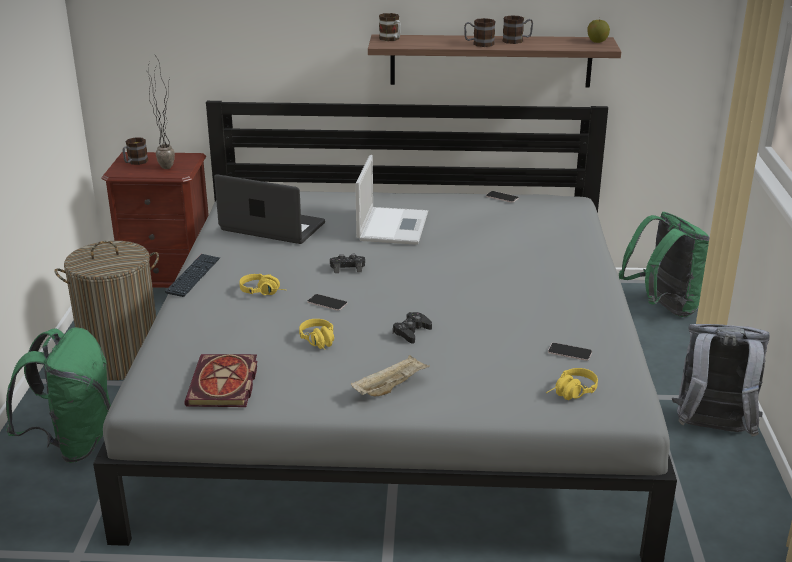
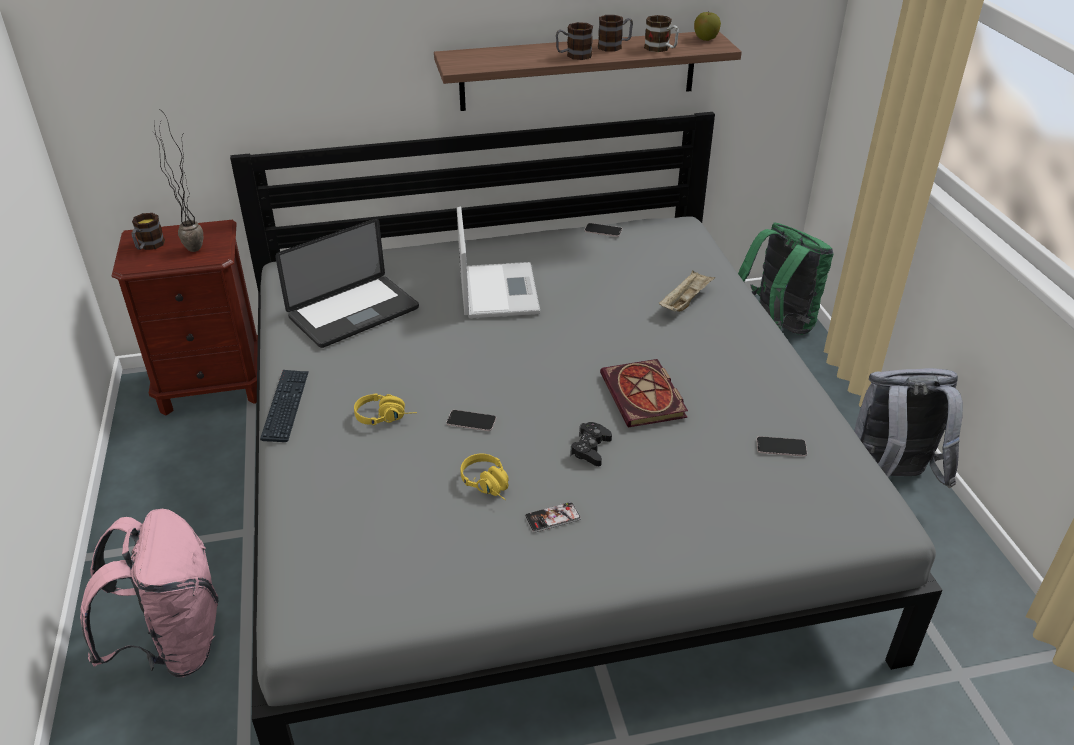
camera: 15 degrees left, 10 degrees up
green backpack [6,327,111,463] -> pink backpack [80,509,218,677]
laundry basket [55,241,159,380] -> none
book [184,354,257,407] -> book moved to [600,359,688,427]
laptop [214,174,325,244] -> laptop turned 135 degrees clockwise [275,218,419,348]
black game controller [330,254,365,273] -> none
beige tray [351,355,430,396] -> beige tray moved to [659,270,715,312]
mug [379,13,401,41] -> mug moved to [644,15,679,52]
yellow headphones [546,368,598,400] -> none
none -> phone [525,502,581,533]

